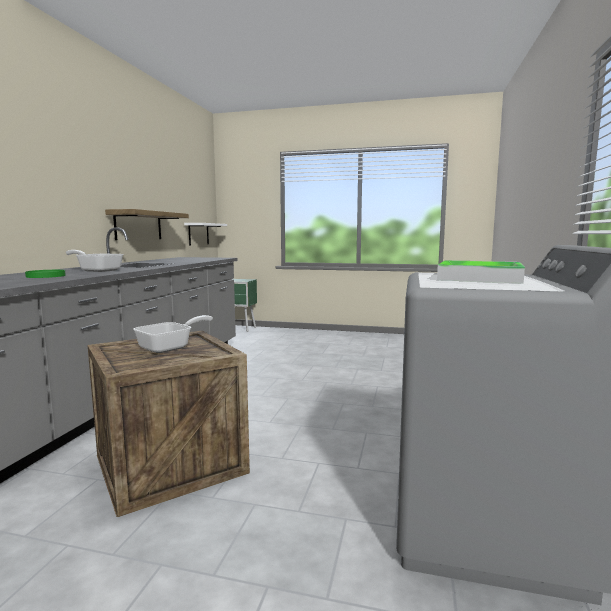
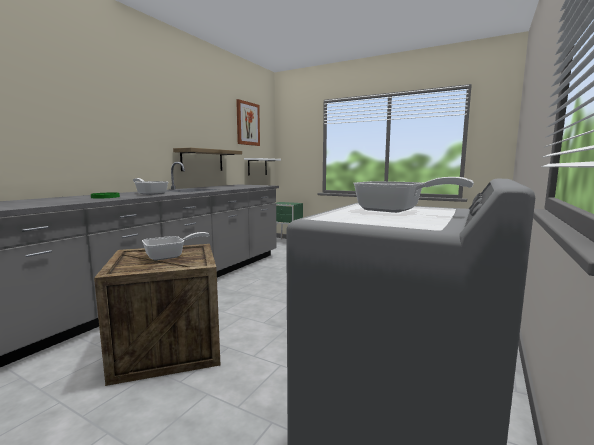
camera: 15 degrees right, 0 degrees up
tray [437,260,525,284] -> frying pan [353,177,474,213]
none -> picture [236,99,260,146]

